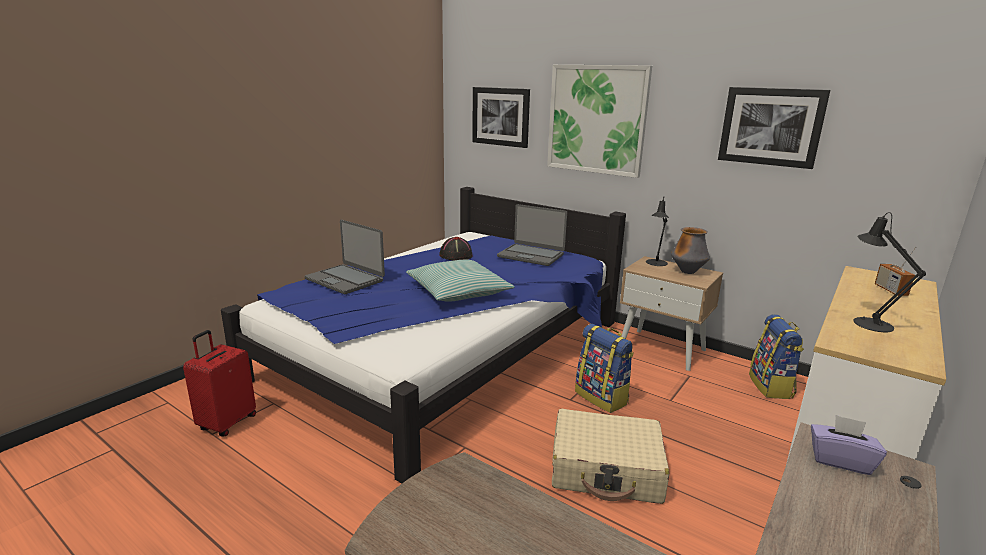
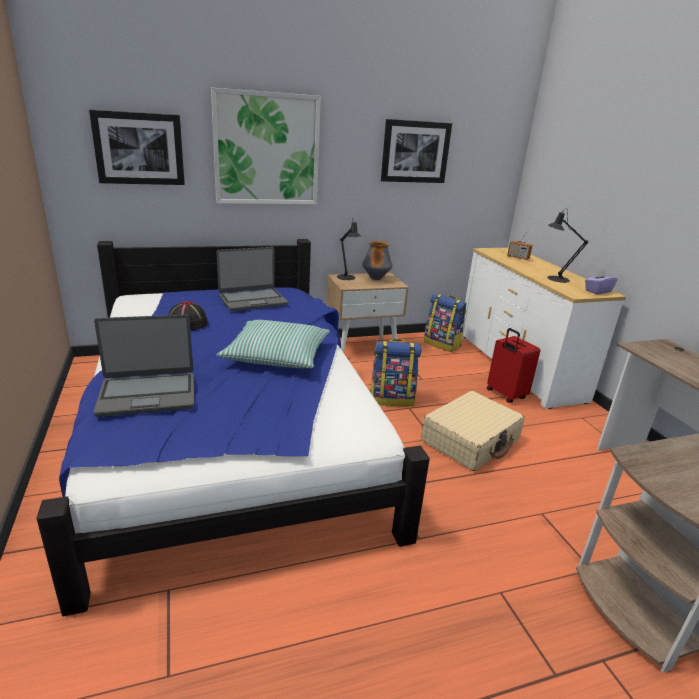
camera: 55 degrees left, 5 degrees up
red suitcase [183,330,256,437] -> red suitcase moved to [487,328,540,403]
purple tissue box [811,415,887,475] -> purple tissue box moved to [585,269,618,294]

